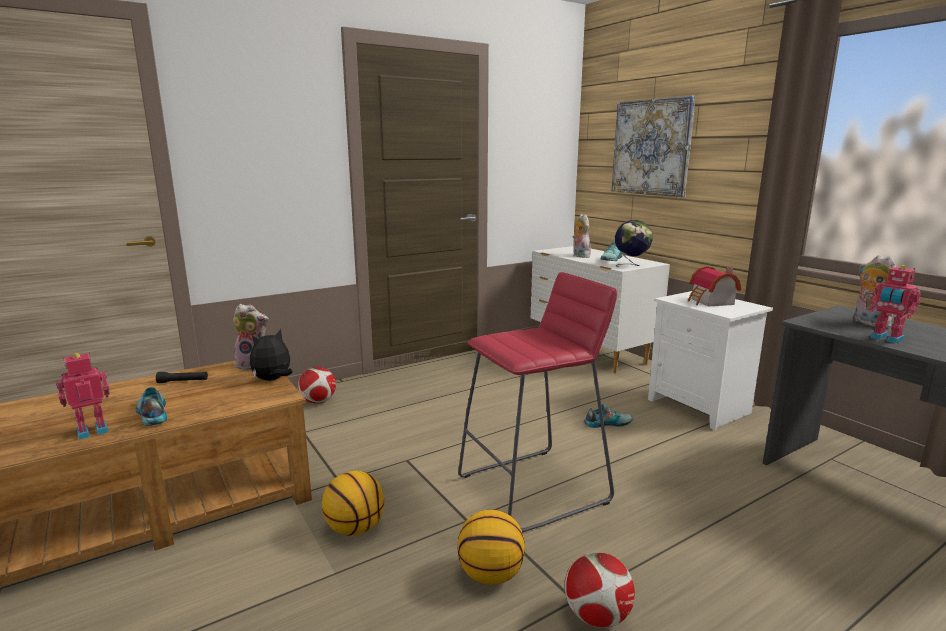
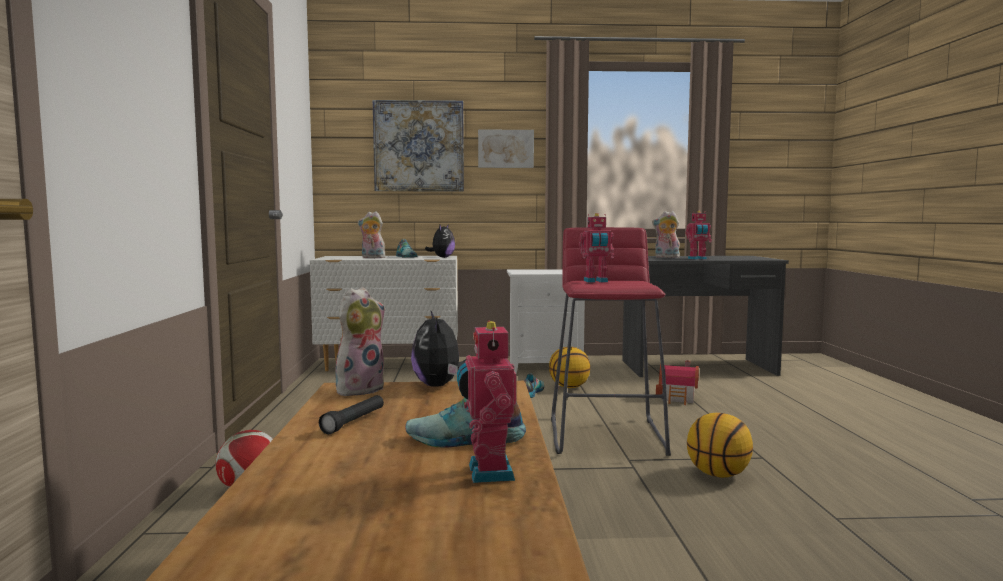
camera: 60 degrees left, 10 degrees down
basketball [322,471,384,536] -> basketball moved to [549,347,590,388]
football [564,552,635,628] -> none
globe [615,220,652,267] -> plush toy [425,224,455,258]
toy house [688,266,741,307] -> toy house moved to [656,360,699,405]
none -> picture [478,129,534,168]
none -> toy robot [579,213,614,283]

